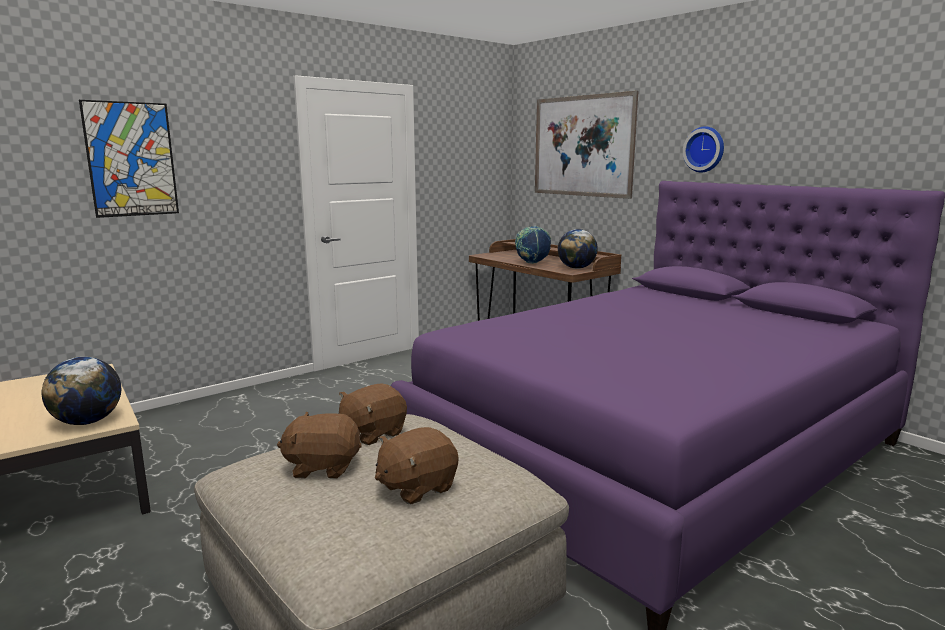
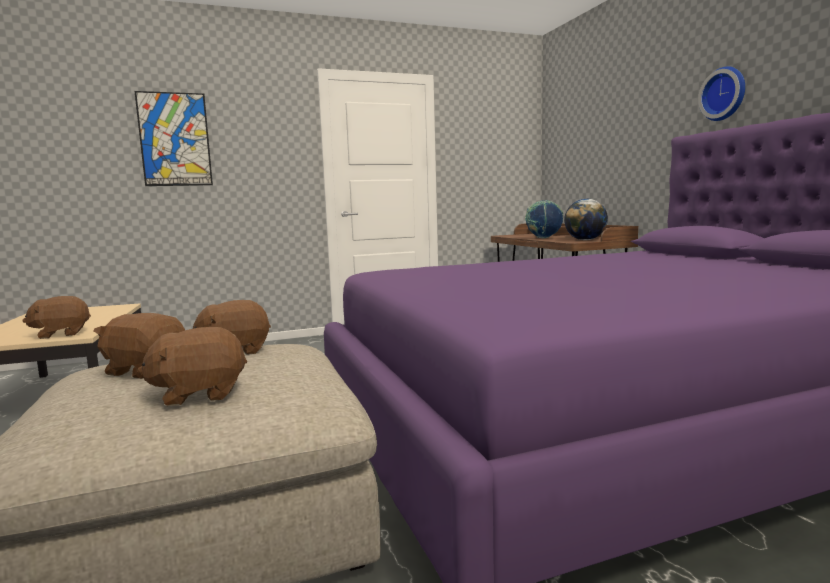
camera: 20 degrees right, 5 degrees down
globe [42,357,121,425] -> brown plush toy [22,296,91,339]
picture [535,91,638,199] -> none

